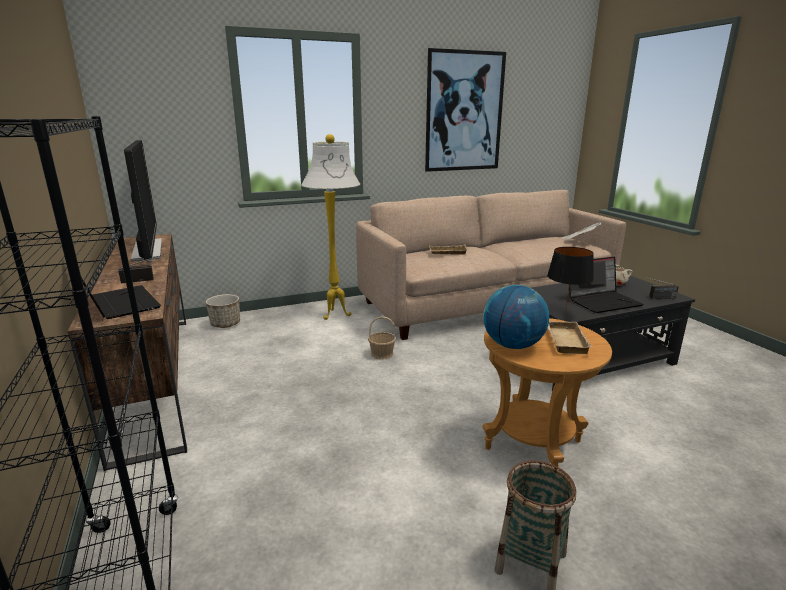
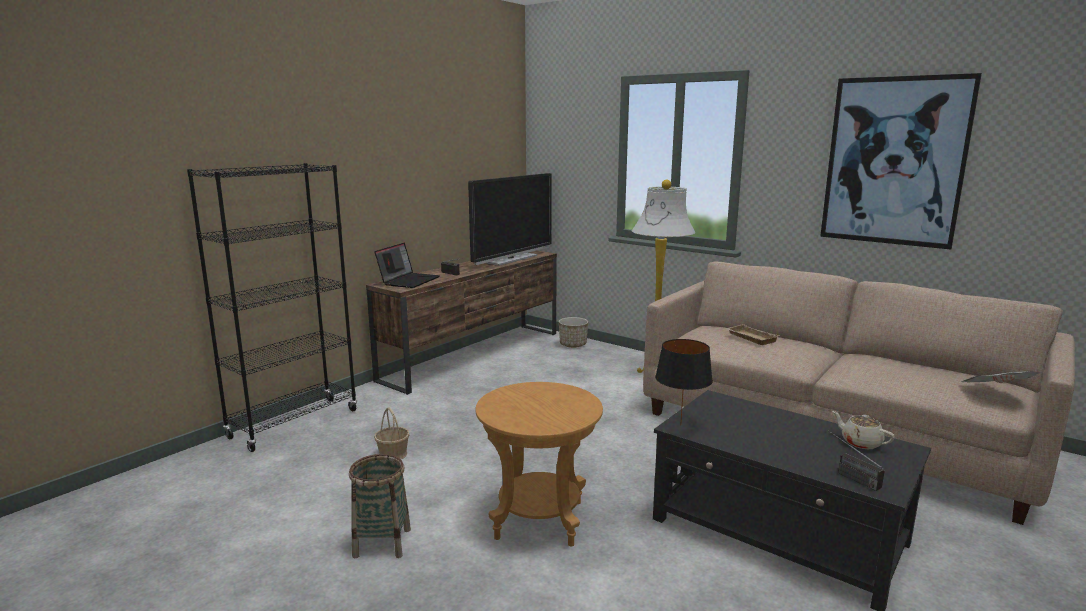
camera: 60 degrees right, 5 degrees down
basket [368,317,396,360] -> basket moved to [374,407,410,459]
globe [483,285,549,349] -> none
beige tray [548,321,592,354] -> none
laptop [569,257,644,313] -> none

